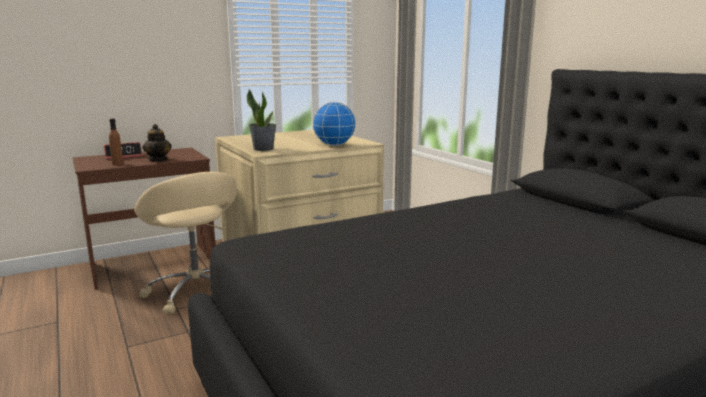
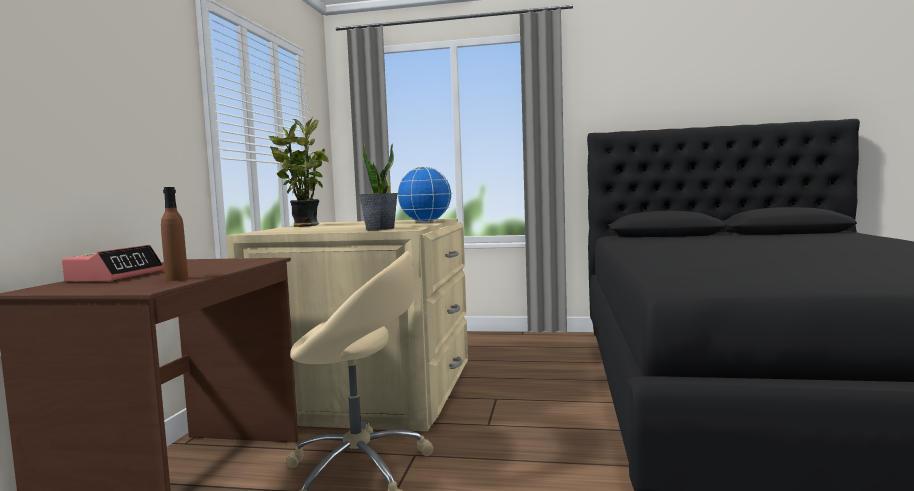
camera: 50 degrees left, 10 degrees down
teapot [142,124,172,161] -> none
none -> potted plant [269,118,329,227]

